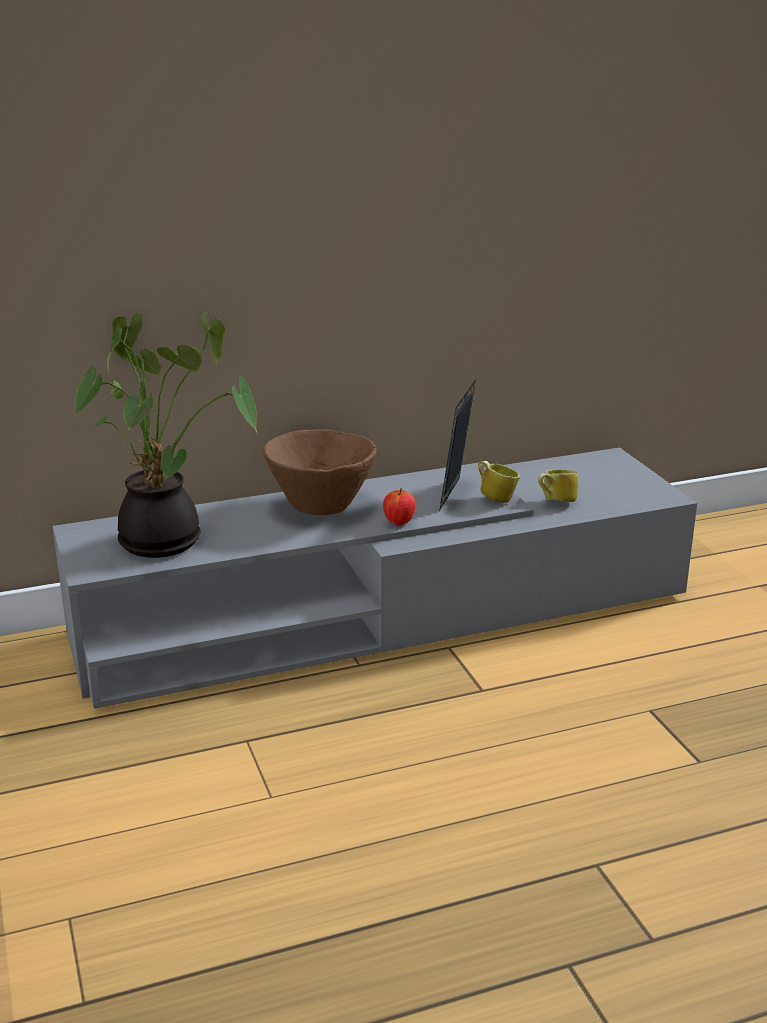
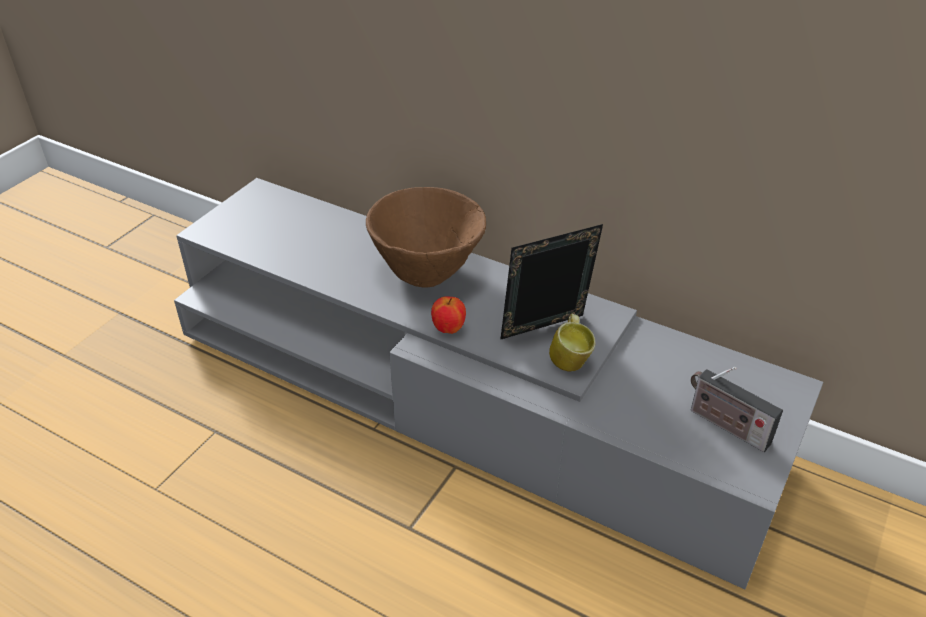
camera: 50 degrees right, 15 degrees up
potted plant [73,312,258,558] -> none
mug [538,469,578,502] -> none
none -> radio [691,367,783,452]

